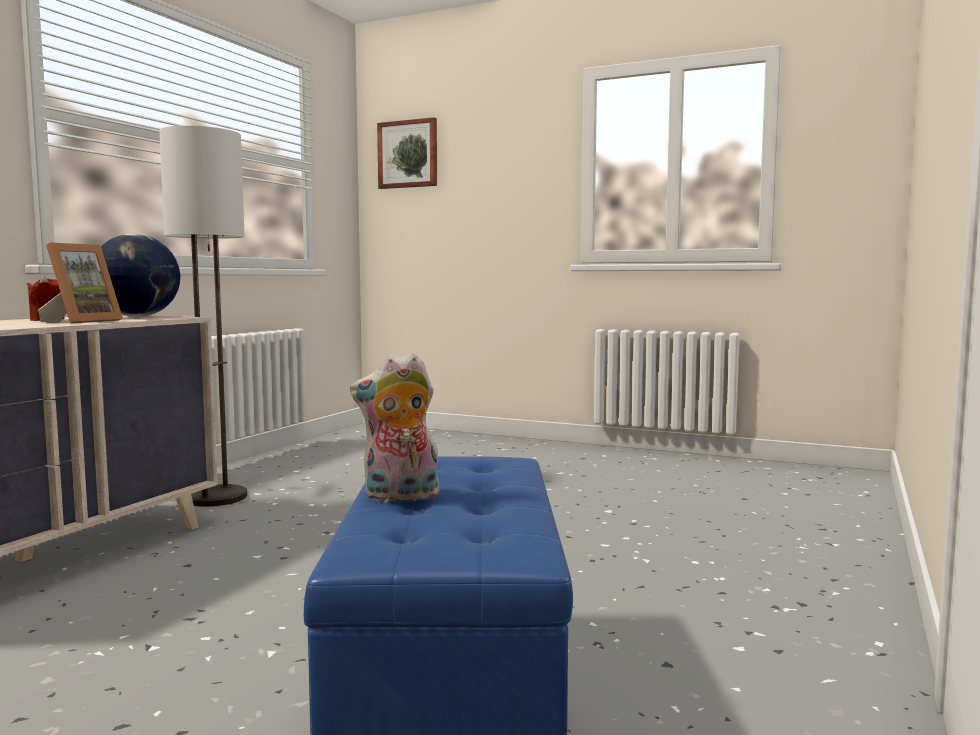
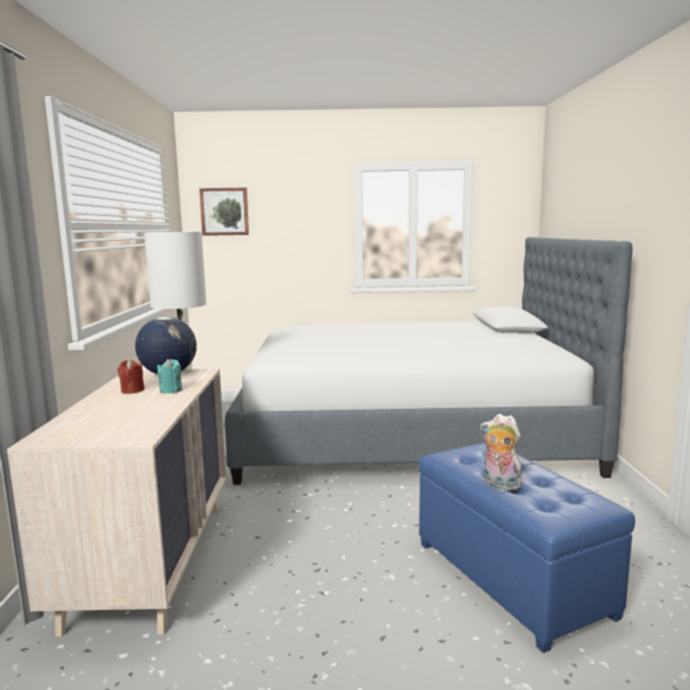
camera: 25 degrees left, 5 degrees up
picture frame [38,243,123,324] -> turquoise candle [157,359,182,394]
plush toy [350,353,440,502] -> plush toy turned 75 degrees clockwise [480,414,522,490]
none -> bed [225,237,632,485]

